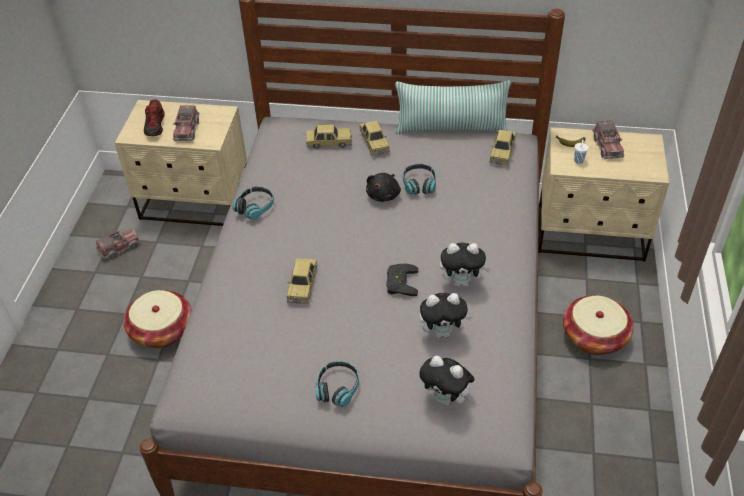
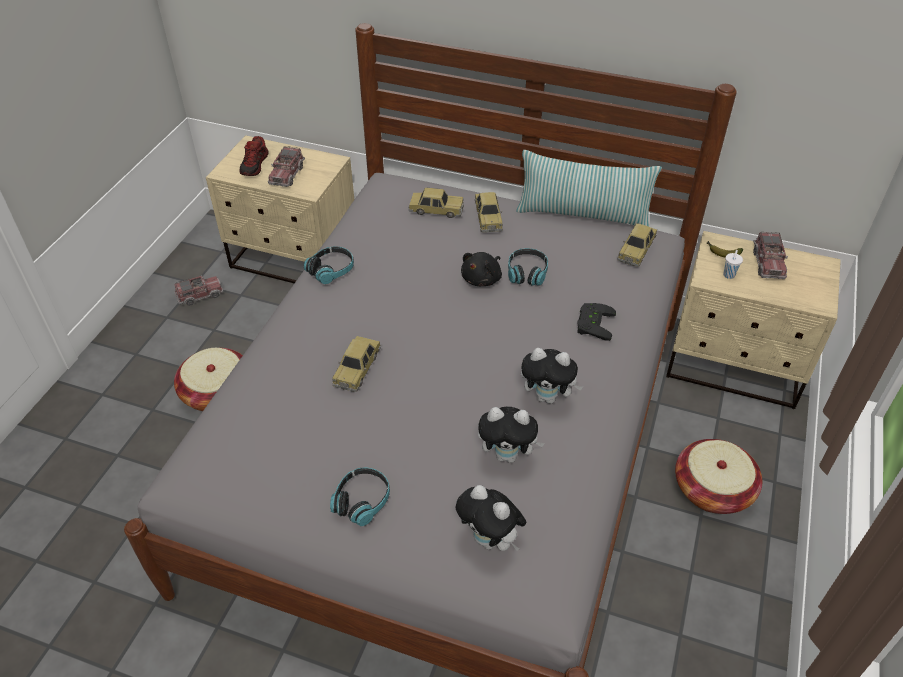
camera: 10 degrees right, 0 degrees up
black game controller [386,264,418,296] -> black game controller moved to [577,303,616,341]

